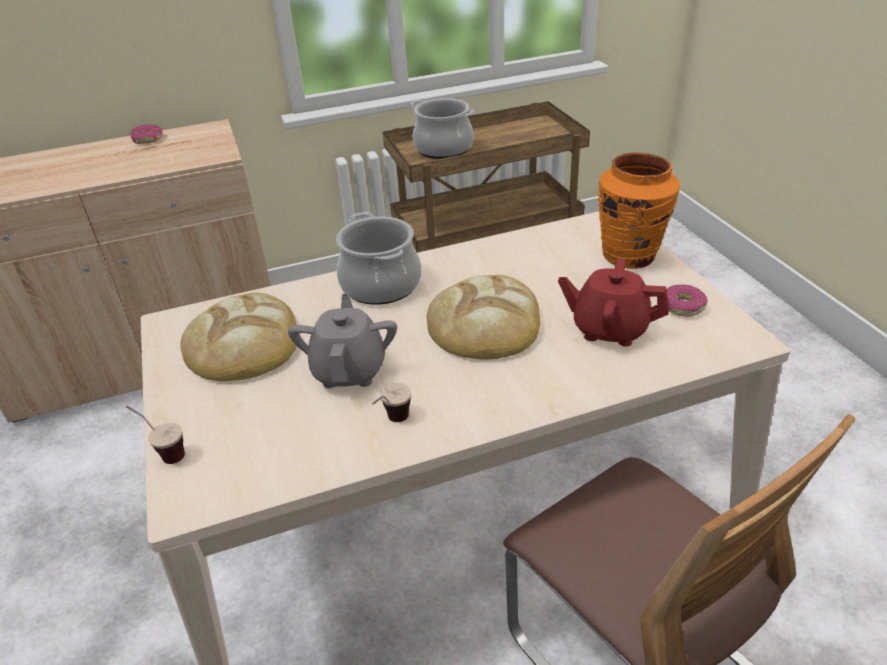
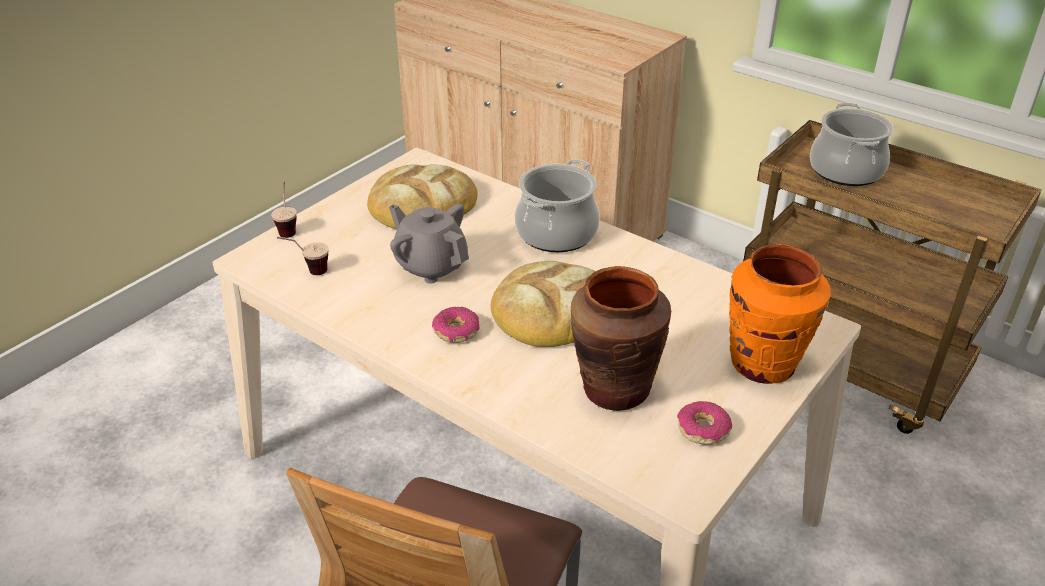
camera: 55 degrees right, 0 degrees up
donut [130,124,163,144] -> donut moved to [432,307,479,343]
grey teapot [288,293,397,388] -> grey teapot turned 105 degrees counterclockwise [389,203,469,283]
cup [372,383,411,422] -> cup moved to [277,237,329,275]
red teapot [558,258,670,347] -> brown vase [571,266,671,411]

